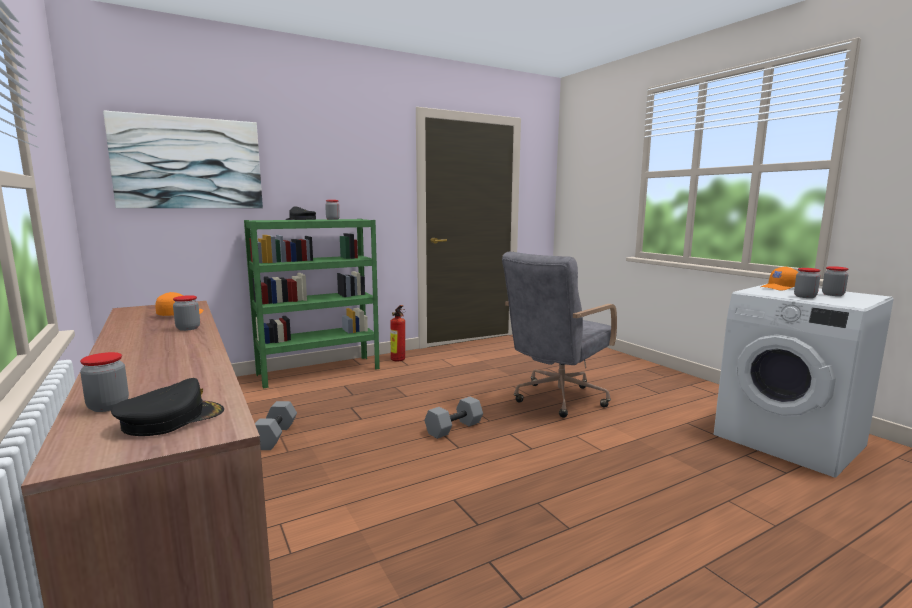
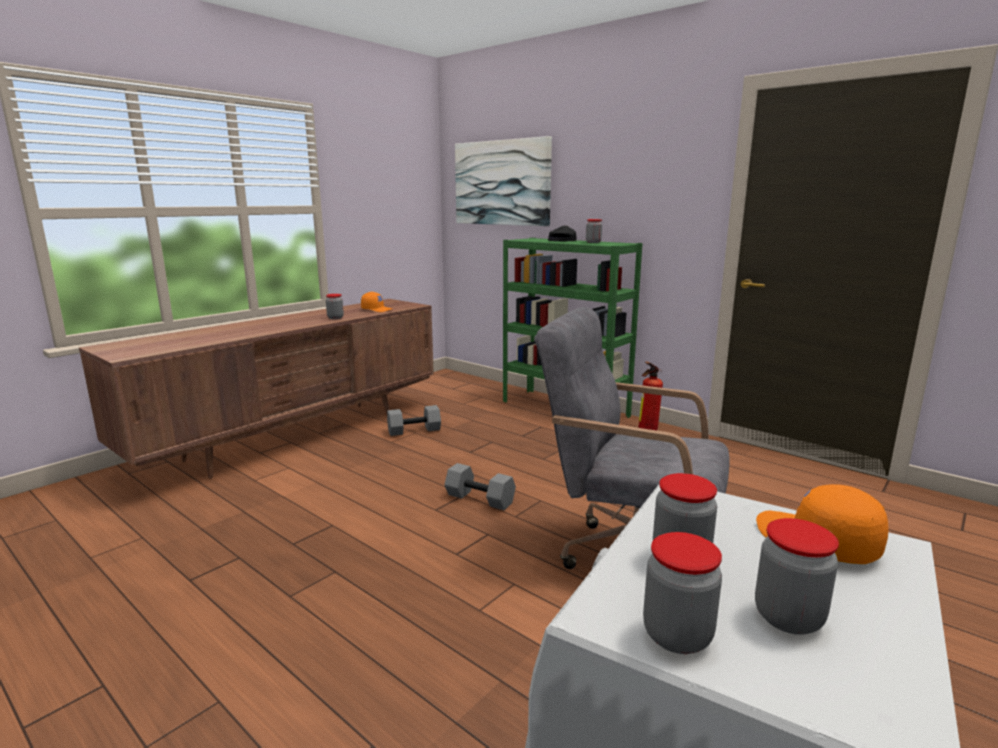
camera: 70 degrees right, 5 degrees up
jar [80,352,129,412] -> jar moved to [643,532,722,654]
black cap [111,378,224,436] -> none

